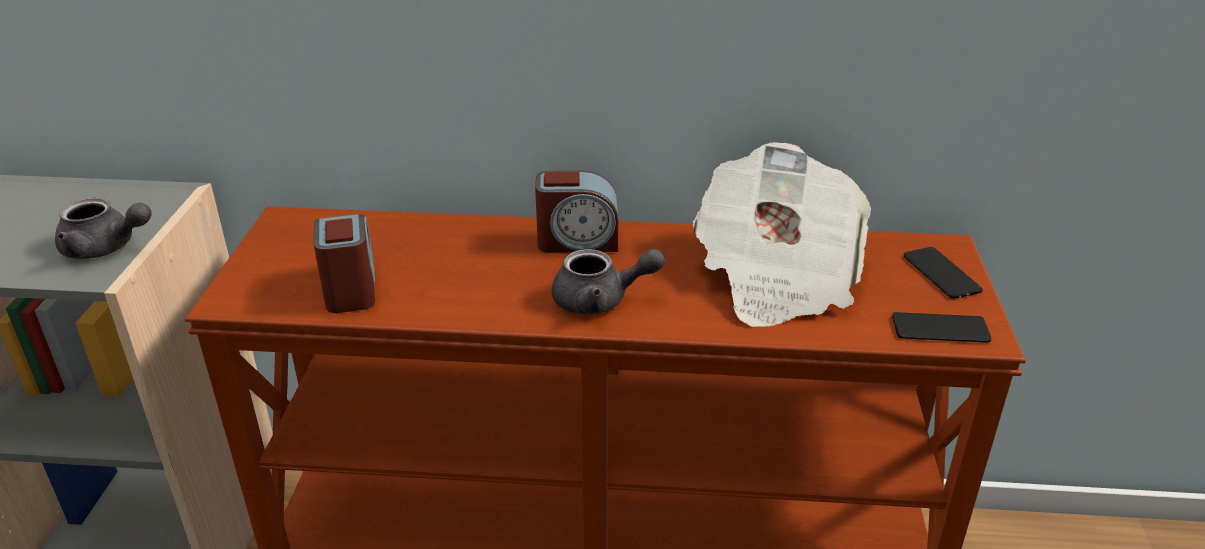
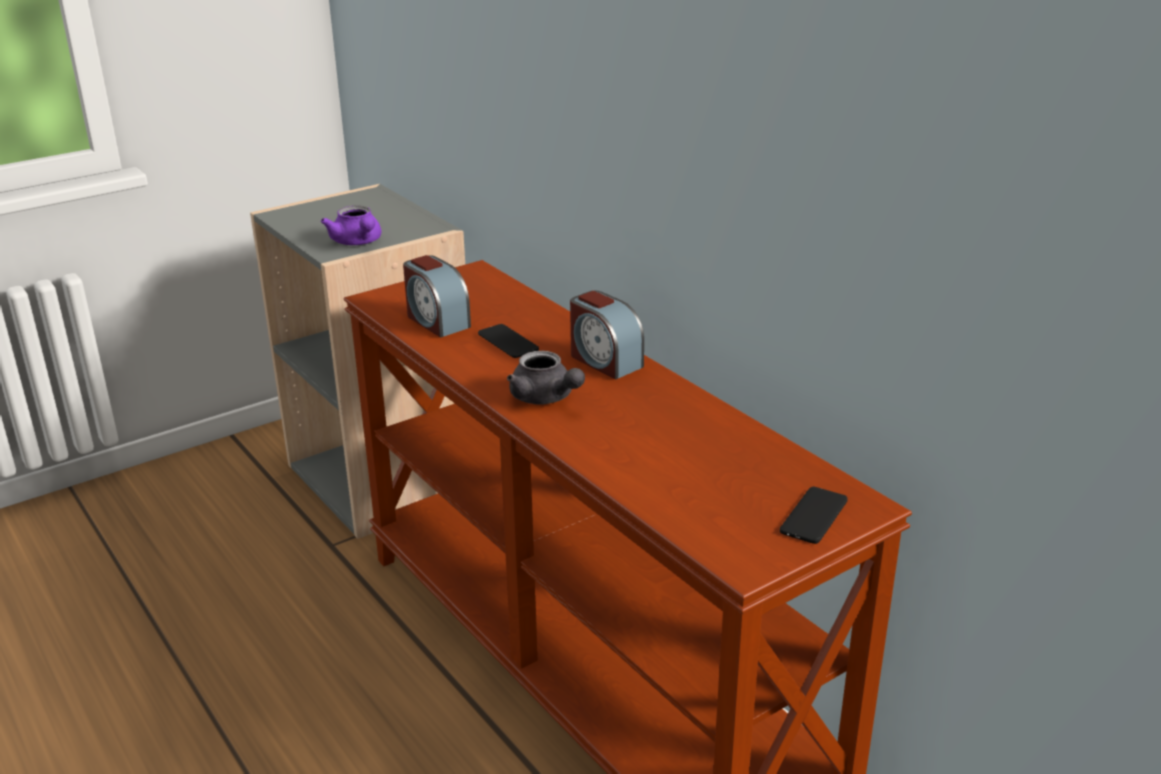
camera: 50 degrees right, 5 degrees down
grey teapot [55,198,152,259] -> purple teapot [321,206,381,245]
alarm clock [314,214,375,313] -> alarm clock turned 105 degrees clockwise [403,255,471,337]
newspaper [693,142,871,327] -> none
phone [892,312,991,343] -> phone moved to [478,324,539,358]

